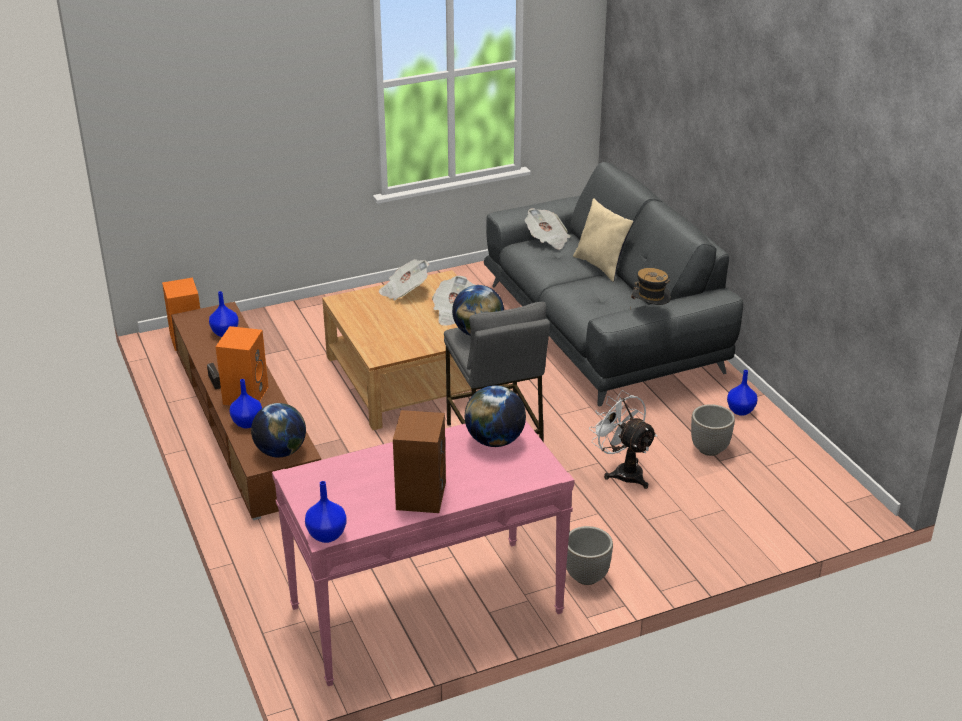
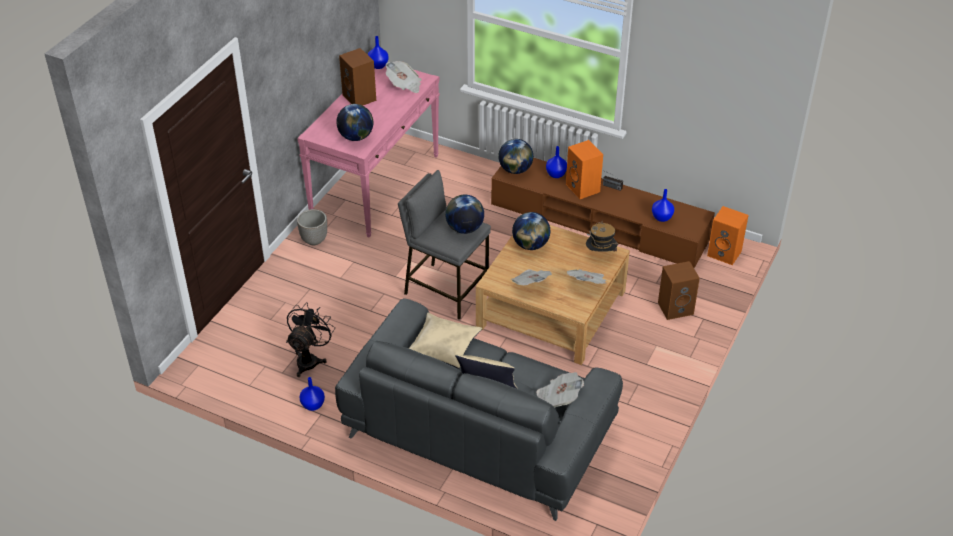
camera: 140 degrees right, 10 degrees up
white fan [589,390,657,489] -> none
hat [630,268,671,310] -> hat moved to [586,220,619,252]
planter [691,404,735,456] -> black fan [286,302,335,377]
none -> newspaper [386,61,422,93]
none -> beige pillow [409,313,482,368]
none -> globe [512,212,550,250]
none -> brown speaker [658,261,700,320]

